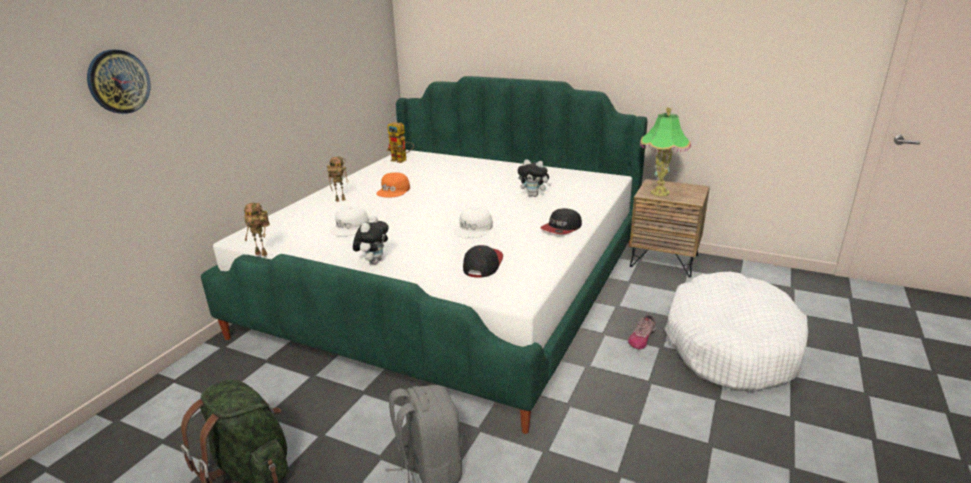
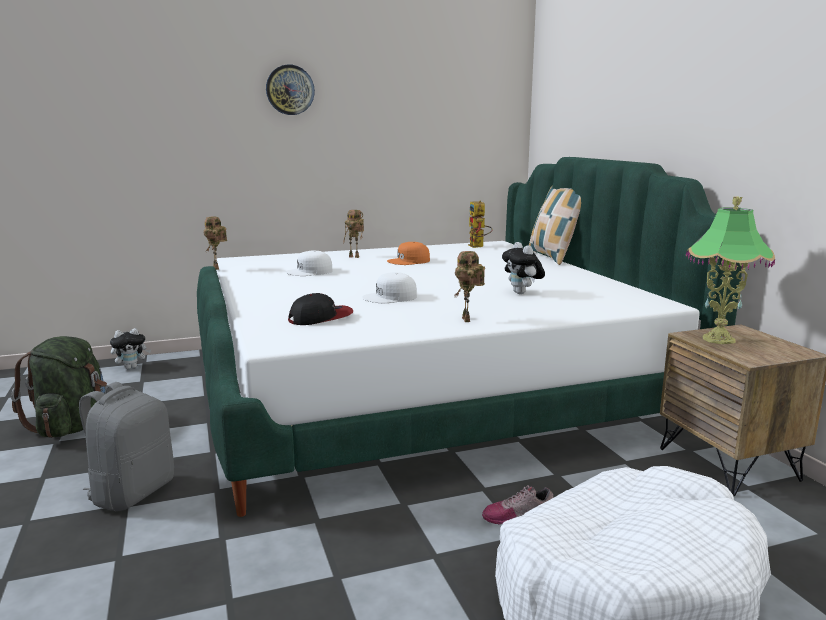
camera: 45 degrees right, 10 degrees down
wall clock [87,49,151,114] -> wall clock moved to [266,64,315,115]
plush toy [353,216,389,264] -> plush toy moved to [110,328,151,369]
cap [541,208,582,234] -> toy robot [455,251,485,322]
none -> pillow [528,186,581,265]

